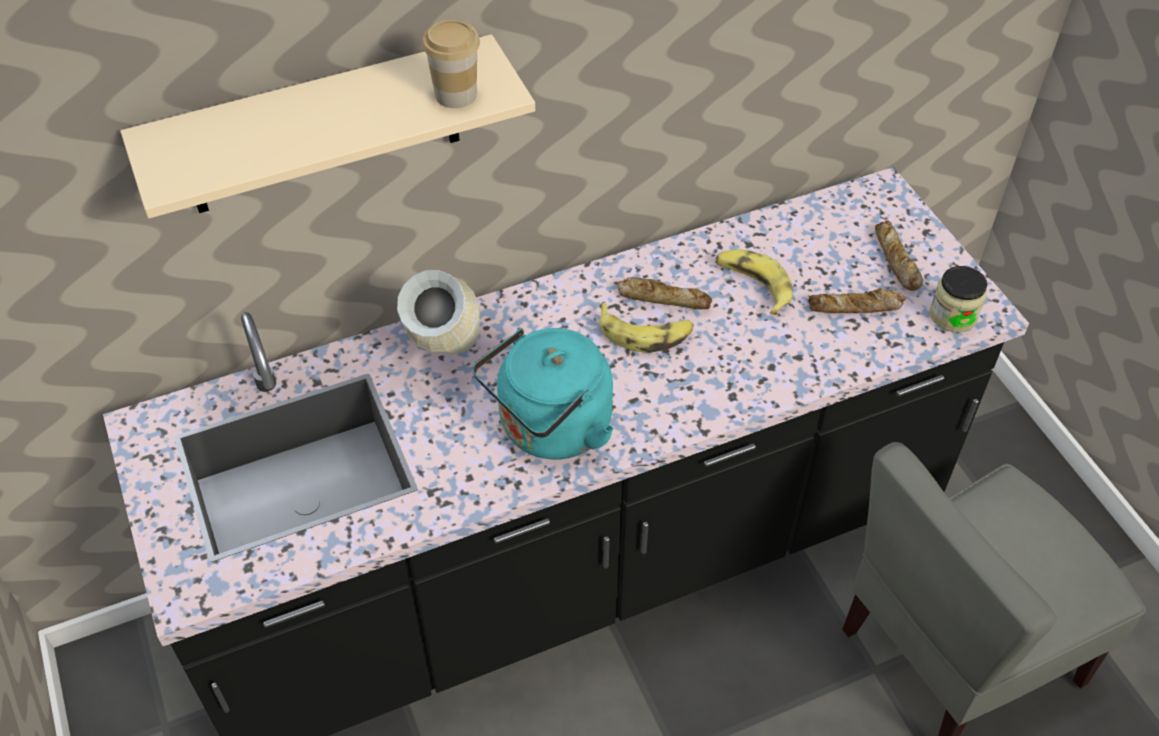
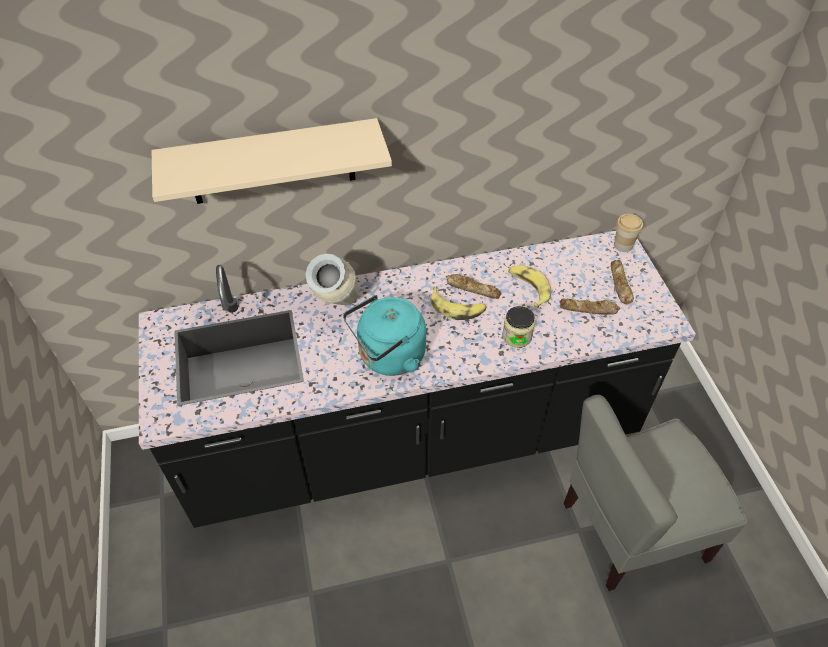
camera: 10 degrees right, 0 degrees up
cup [422,20,480,108] -> cup moved to [614,214,643,252]
jar [929,266,987,333] -> jar moved to [502,306,535,348]

